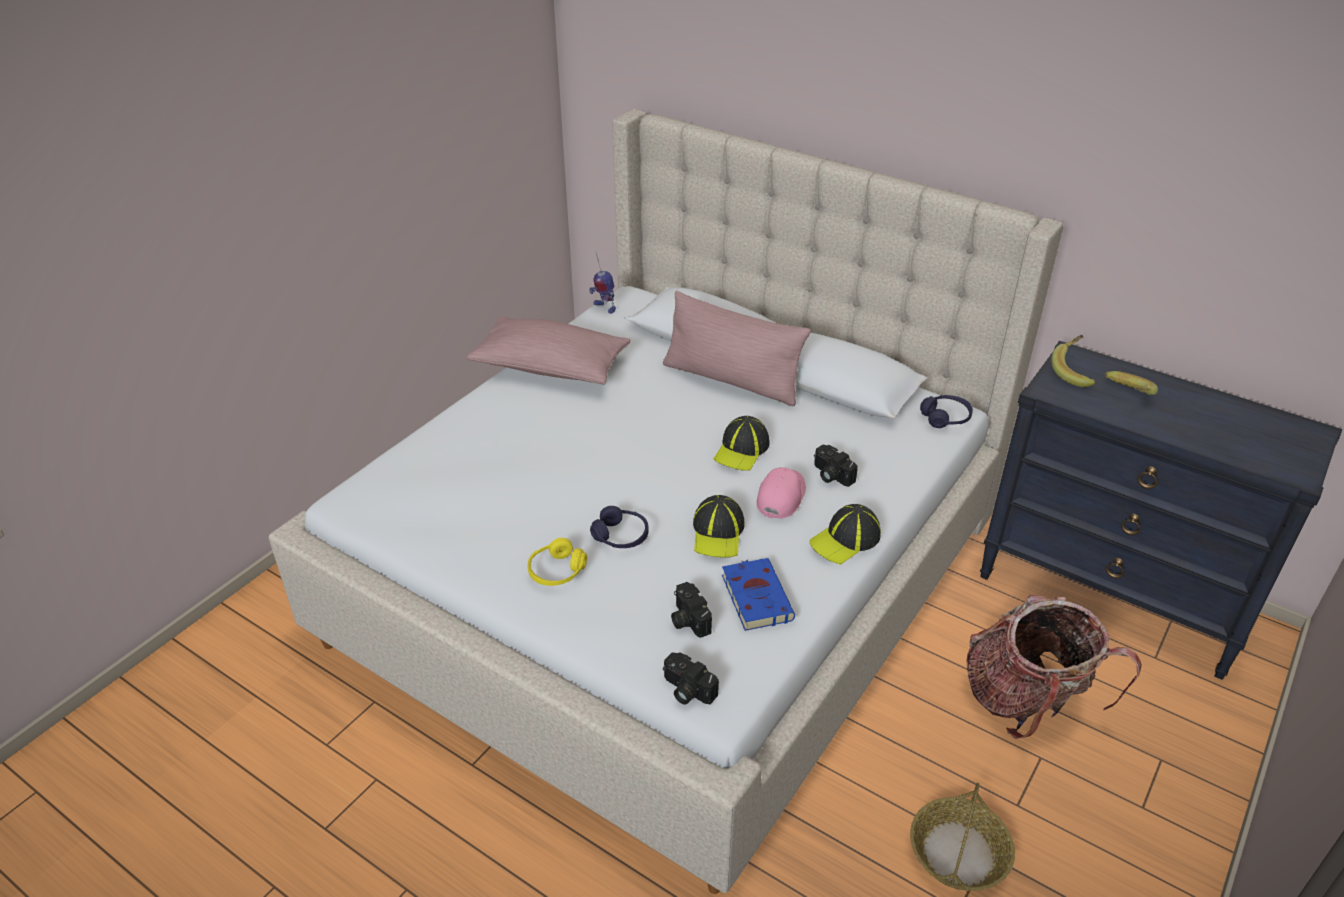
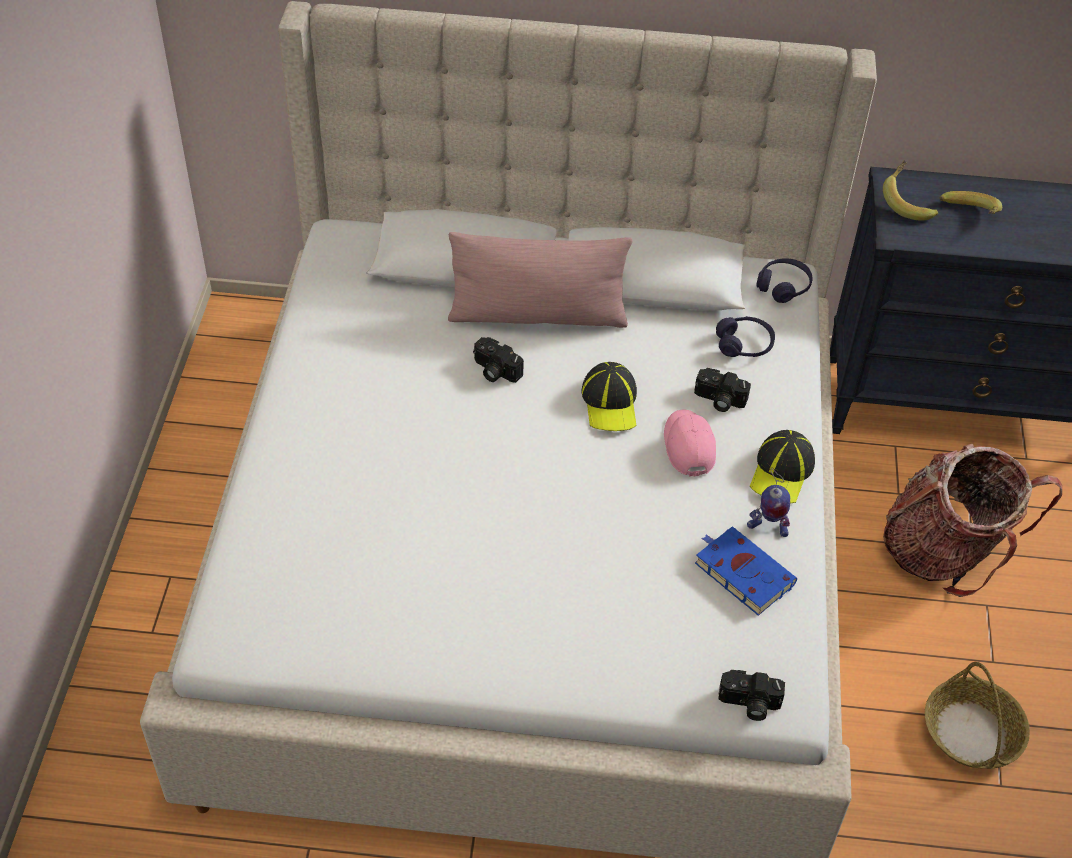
camera: 30 degrees left, 10 degrees up
pink pillow [466,316,631,385] -> none
yellow headphones [527,538,587,586] -> none
toy robot [589,250,616,314] -> toy robot moved to [747,468,790,537]
purple headphones [590,506,649,548] -> purple headphones moved to [716,316,775,357]
camera [671,582,712,638] -> camera moved to [473,337,524,383]
cap [693,495,745,558] -> none

